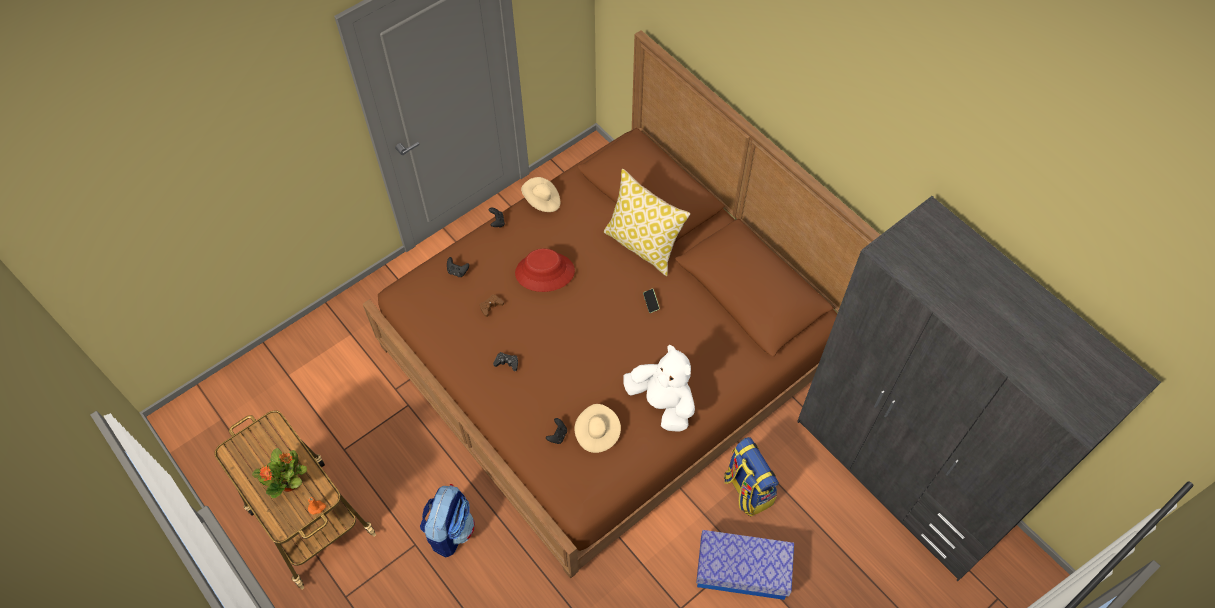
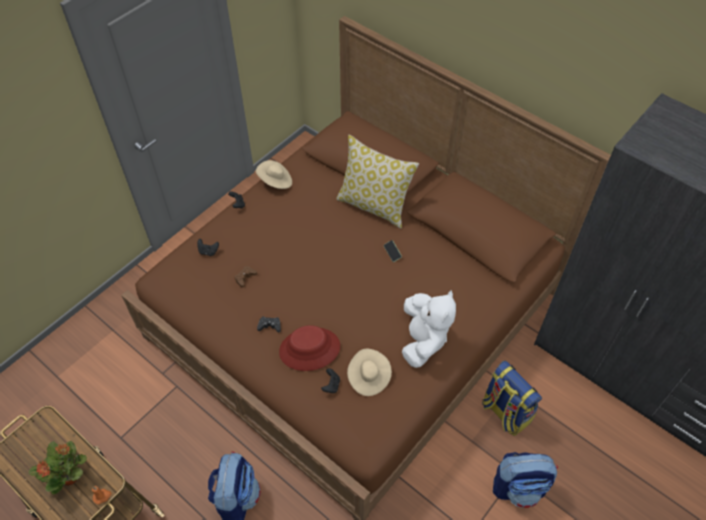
camera: 10 degrees left, 5 degrees down
red hat [515,249,575,292] -> red hat moved to [279,325,340,371]
white plush toy [623,345,695,432] -> white plush toy turned 60 degrees clockwise [402,290,456,368]
storage box [696,530,794,600] -> backpack [493,452,558,508]

